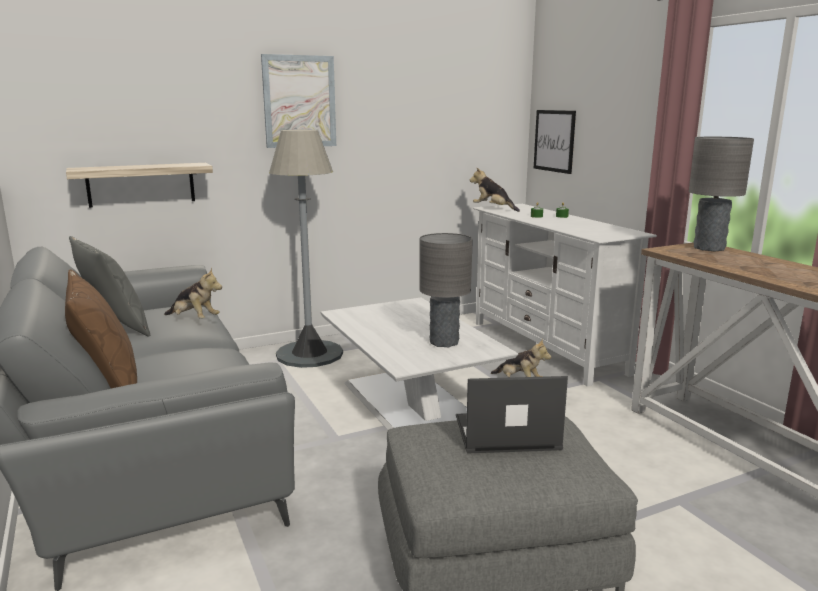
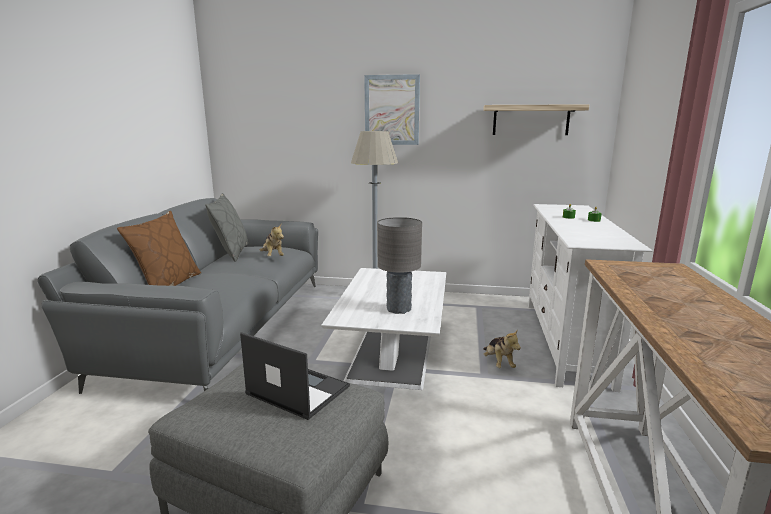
camera: 35 degrees right, 0 degrees up
shelf [66,163,213,208] -> shelf moved to [483,104,589,135]
plush toy [470,167,520,212] -> none
picture [533,110,576,174] -> none
grey table lamp [689,137,754,252] -> none

